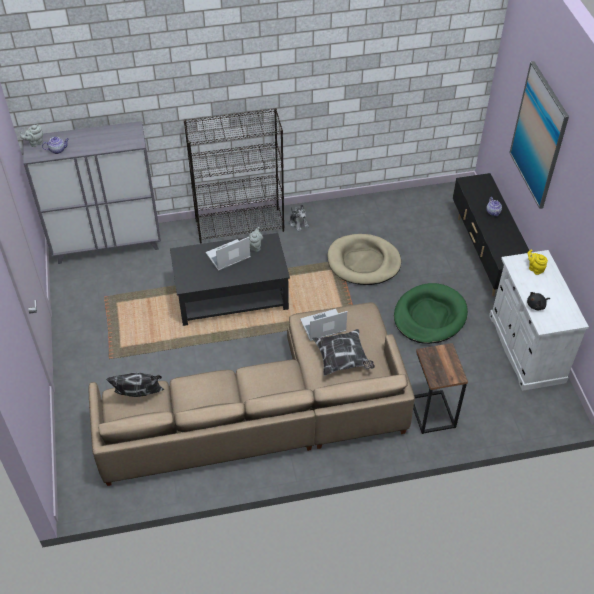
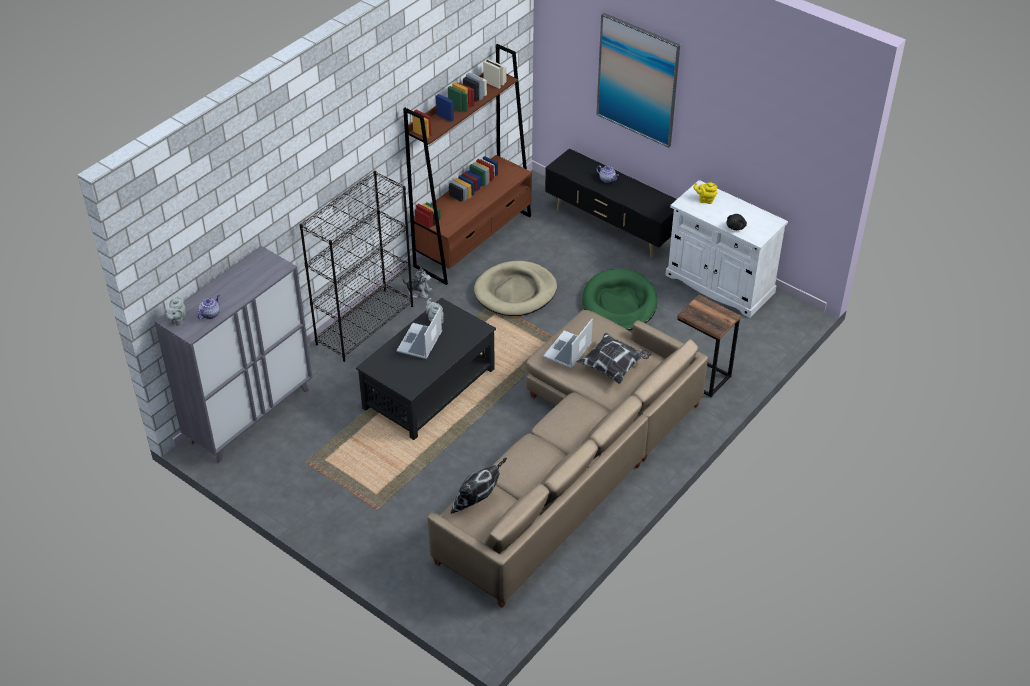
camera: 40 degrees left, 5 degrees down
none -> brown bookcase [403,44,532,285]

